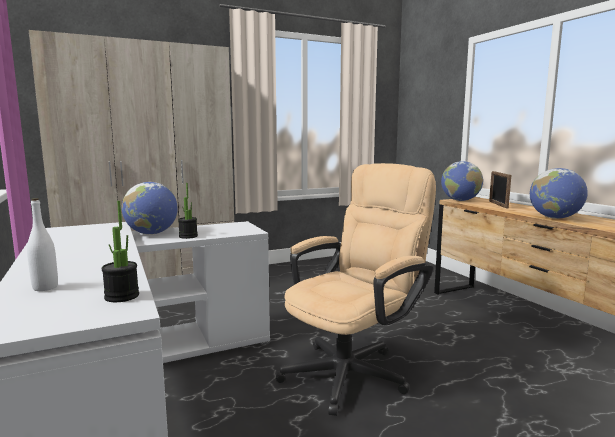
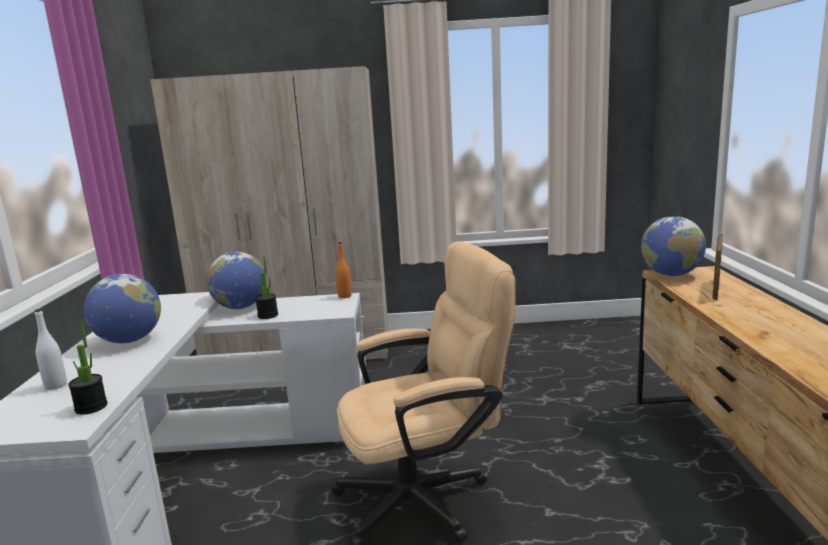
camera: 25 degrees right, 5 degrees up
globe [530,168,588,219] -> globe moved to [84,274,161,343]
none -> orange bottle [335,242,352,298]

